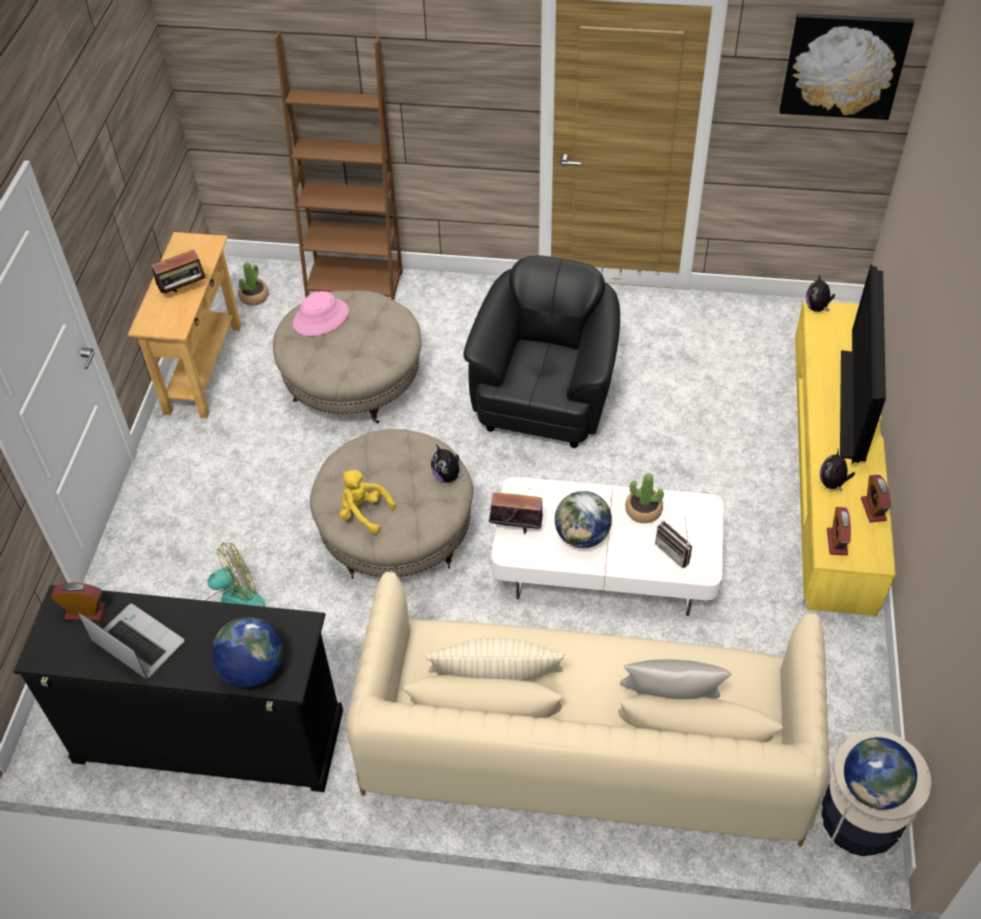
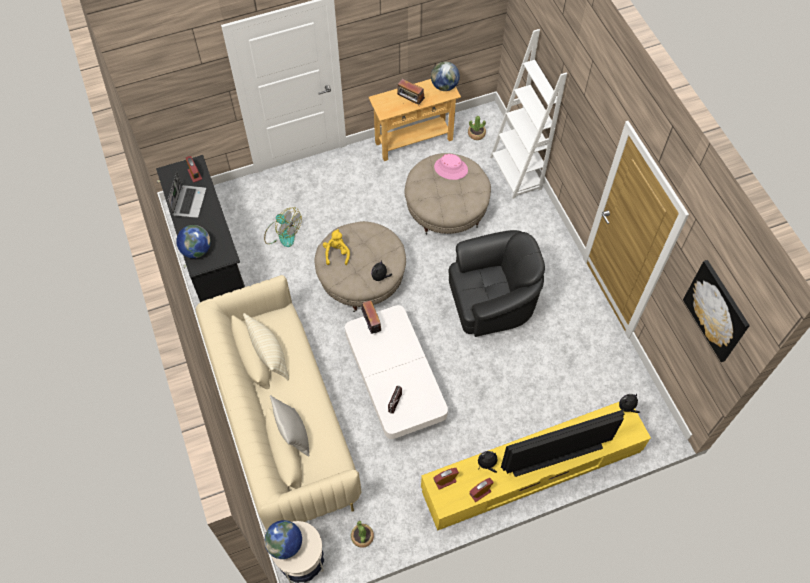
camera: 60 degrees right, 10 degrees up
brown bookcase [275,32,403,300] -> white bookcase [490,29,567,199]
globe [555,491,612,548] -> globe moved to [431,62,460,91]
potted plant [625,473,664,523] -> potted plant moved to [351,521,374,548]

